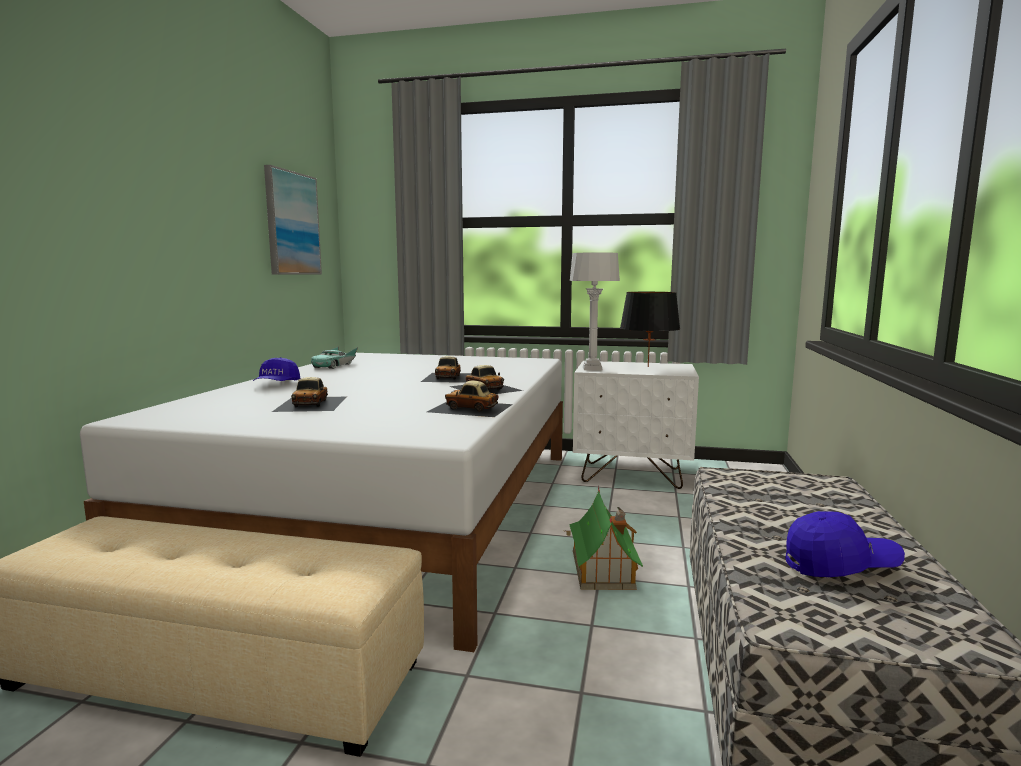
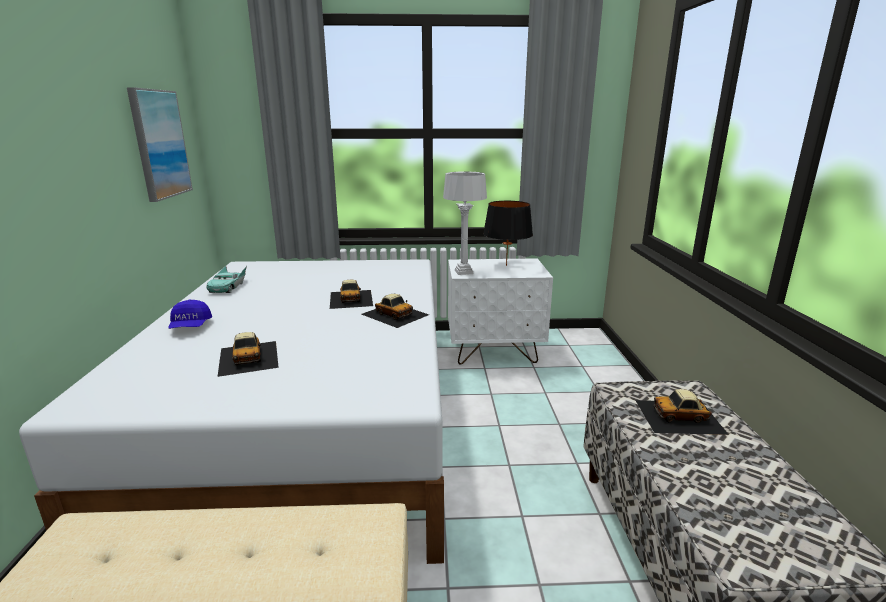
camera: 15 degrees left, 10 degrees up
toy car [427,381,513,417] -> toy car moved to [635,389,729,435]
toy house [566,487,643,590] -> none
blue cap [785,511,905,577] -> none

